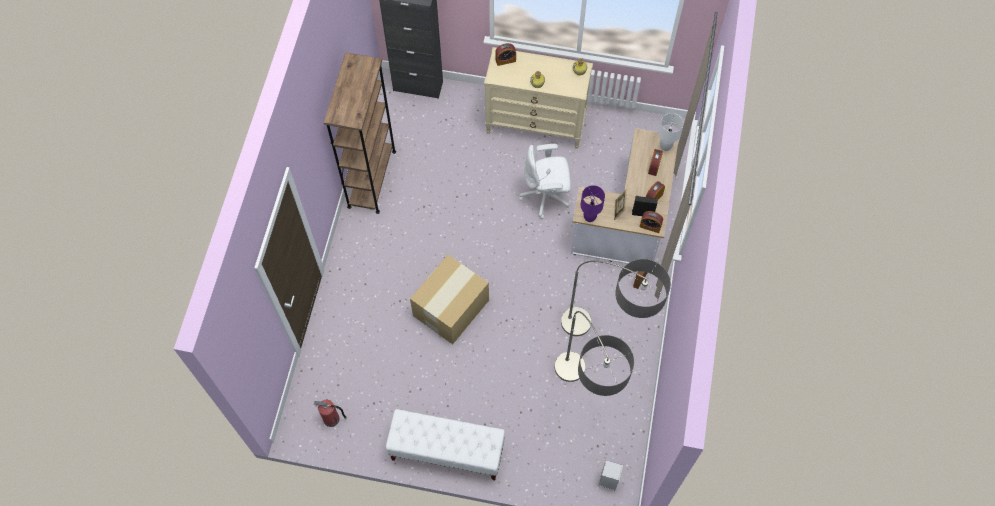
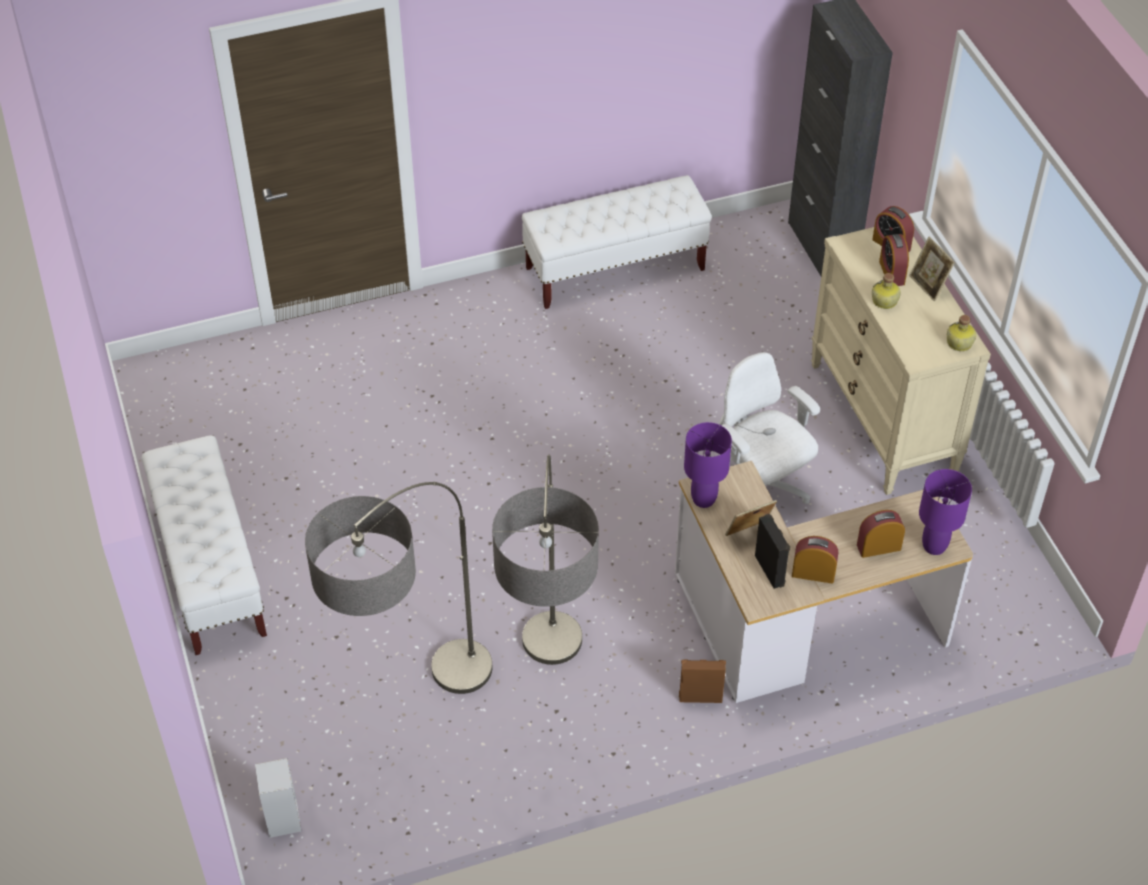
camera: 60 degrees right, 15 degrees down
fire extinguisher [314,400,347,427] -> none
brown bookcase [324,52,396,214] -> white bench [522,175,712,309]
cardboard box [410,255,489,344] -> none
alarm clock [640,211,663,233] -> alarm clock moved to [879,234,909,286]
white table lamp [658,113,683,151] -> purple table lamp [919,469,972,555]
none -> picture frame [909,236,955,302]

